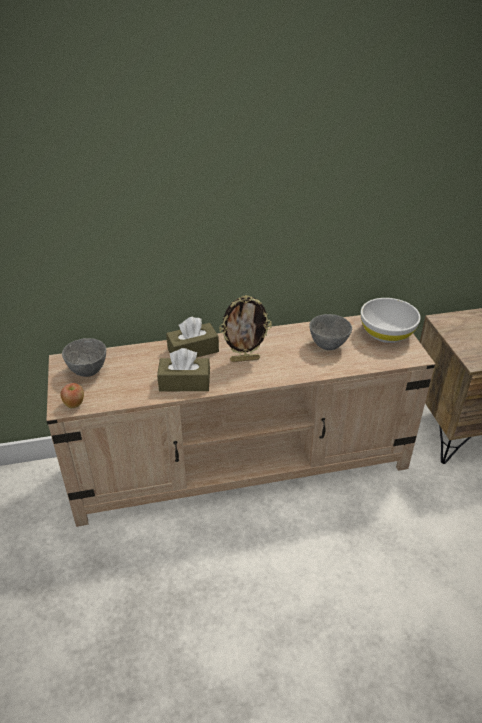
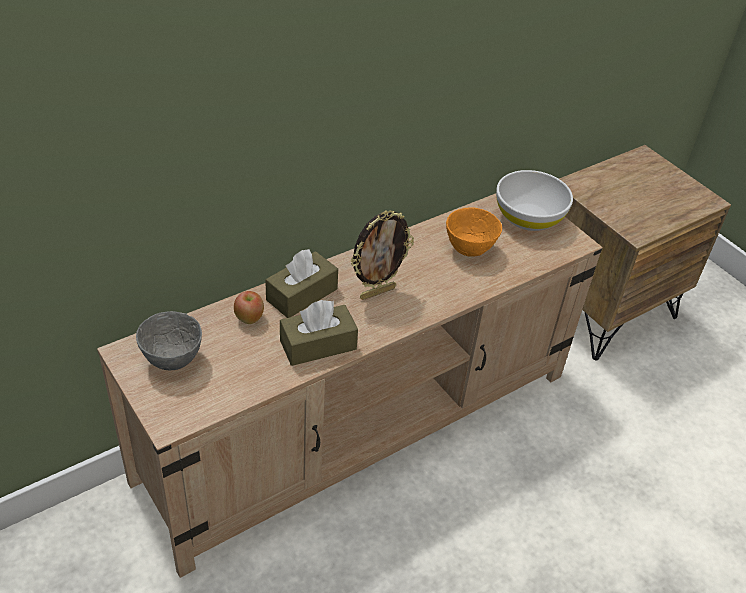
camera: 25 degrees left, 5 degrees up
apple [61,383,84,408] -> apple moved to [234,291,264,324]
grey bowl [309,314,352,350] -> orange bowl [446,207,502,257]

